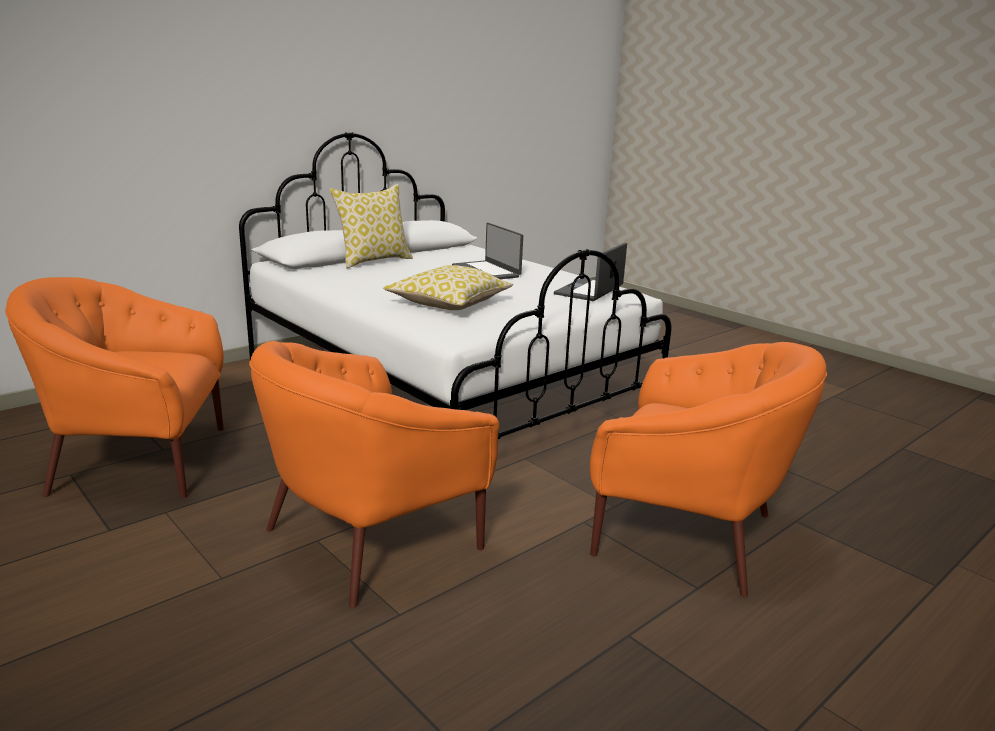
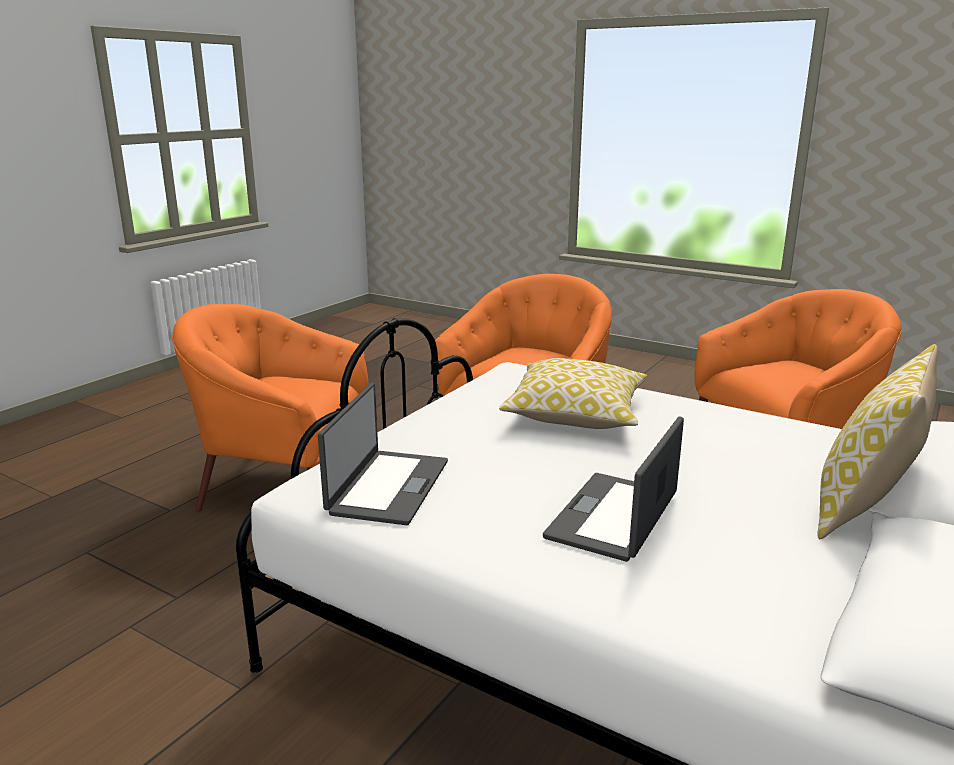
camera: 165 degrees right, 0 degrees up
laptop [452,223,523,279] -> laptop turned 105 degrees counterclockwise [543,416,684,562]

